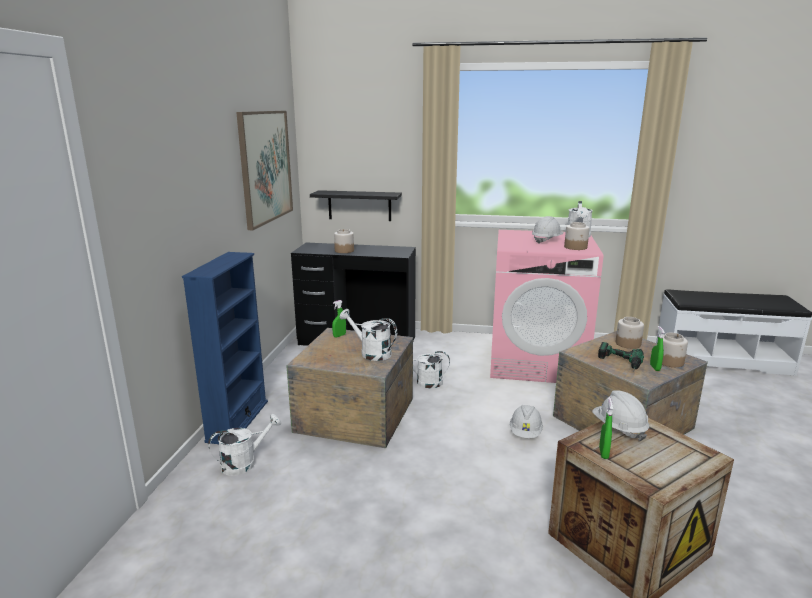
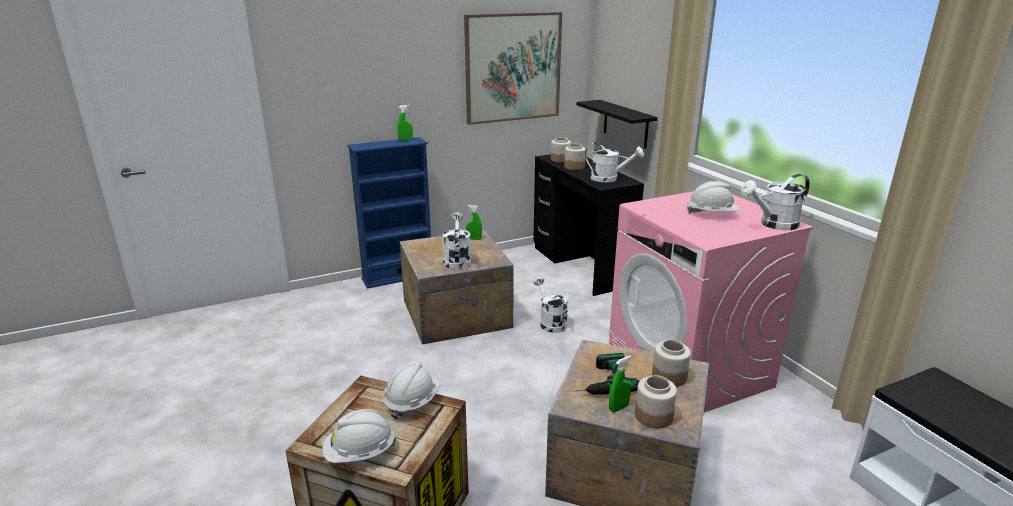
camera: 55 degrees right, 5 degrees up
white watering can [208,414,281,476] -> white watering can moved to [585,143,644,182]
white hard hat [510,405,543,438] -> white hard hat moved to [323,409,396,463]
jar [564,222,590,250] -> jar moved to [551,137,571,163]
green spray bottle [599,397,613,459] -> green spray bottle moved to [397,105,413,141]

